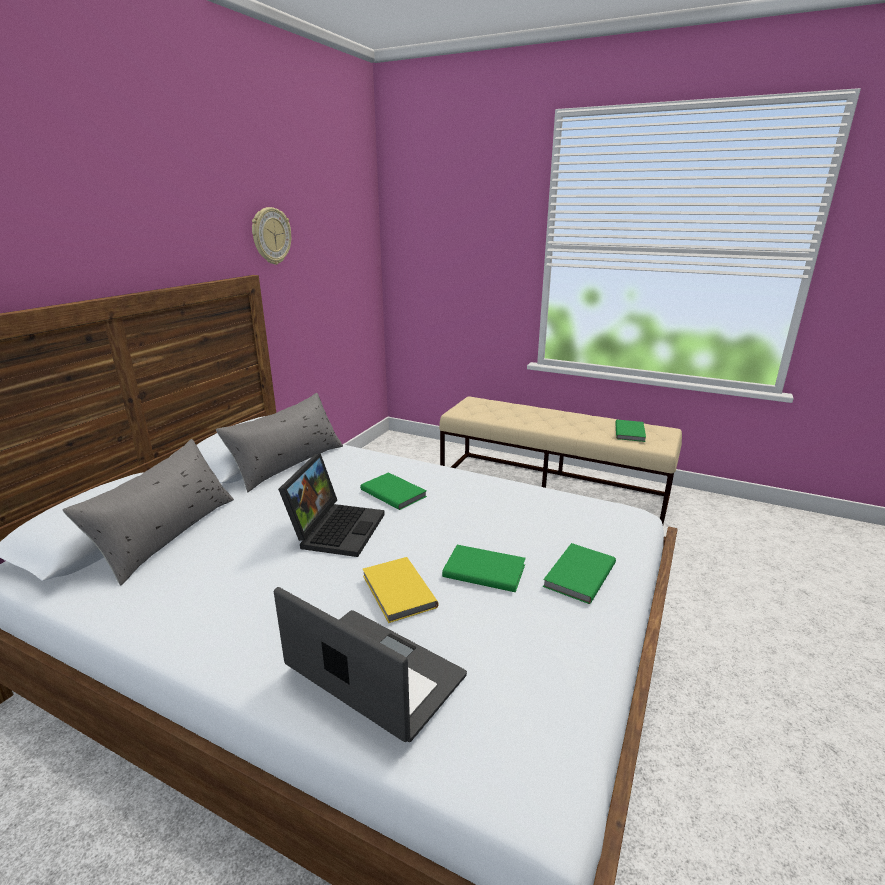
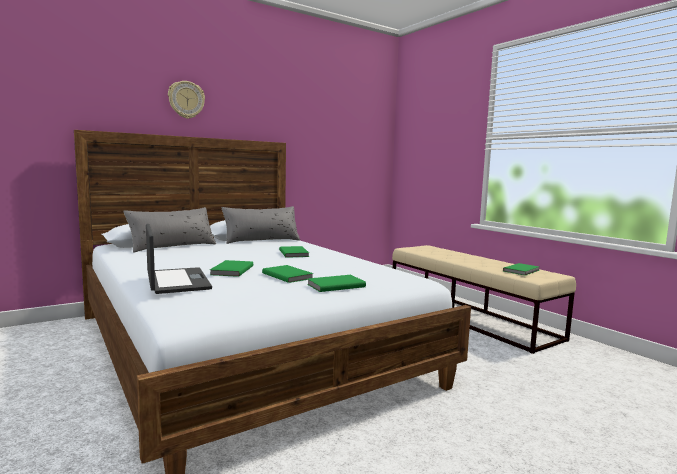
camera: 30 degrees right, 15 degrees down
wall clock [252,207,291,265] -> wall clock moved to [168,81,205,119]
laptop [278,453,385,557] -> none
yellow book [363,557,438,623] -> green book [210,260,253,277]

